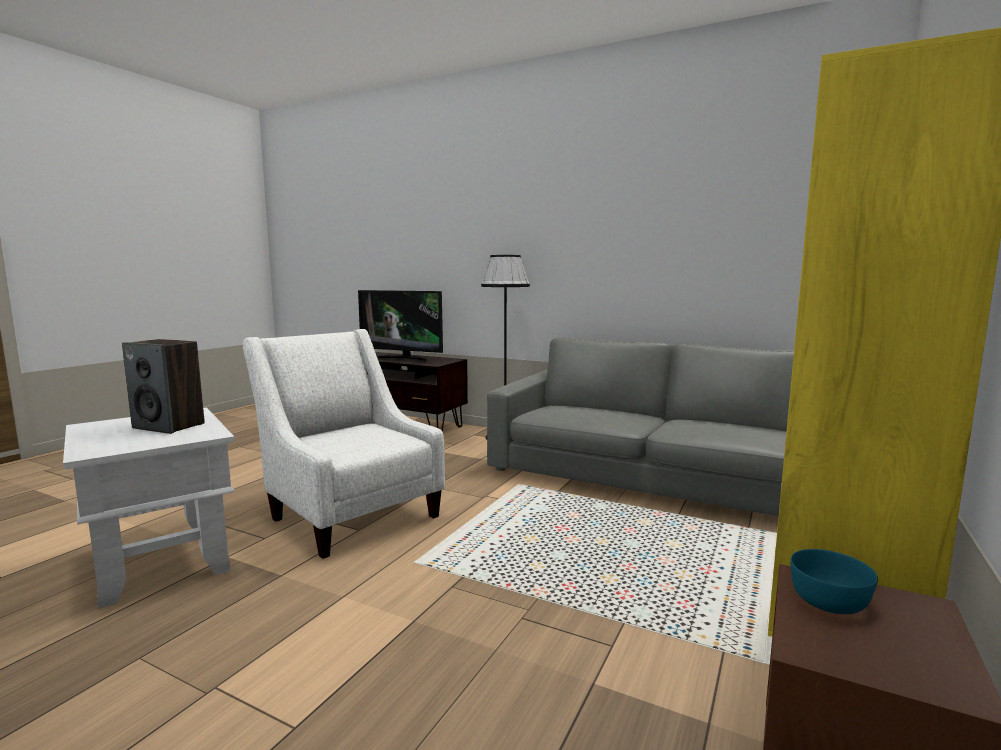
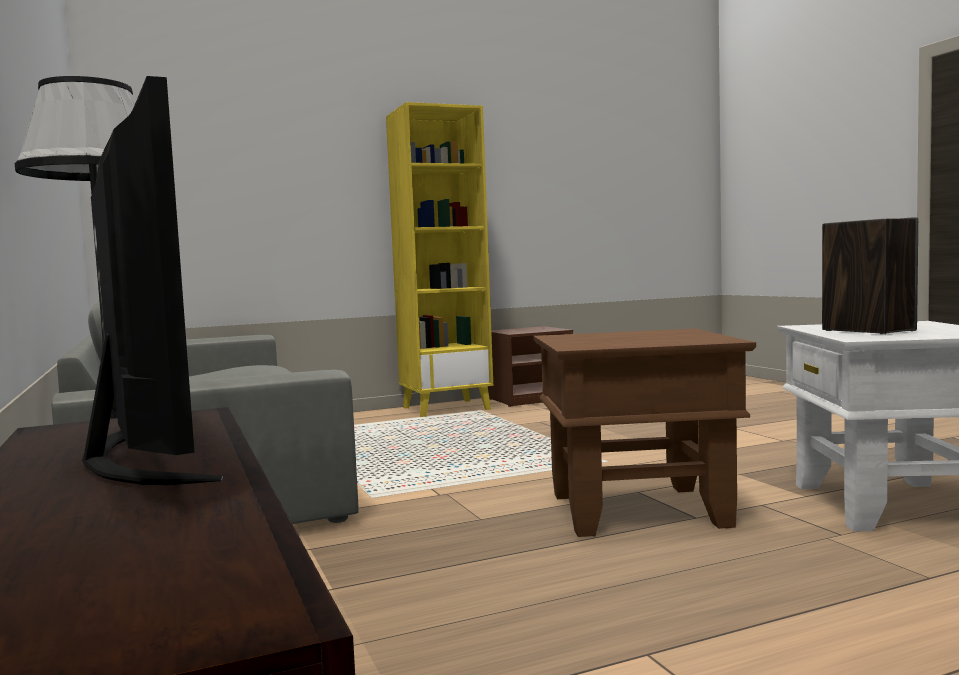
camera: 140 degrees left, 5 degrees down
white armchair [243,329,445,559] -> brown side table [533,329,756,537]
turquoise bowl [791,549,878,614] -> none

